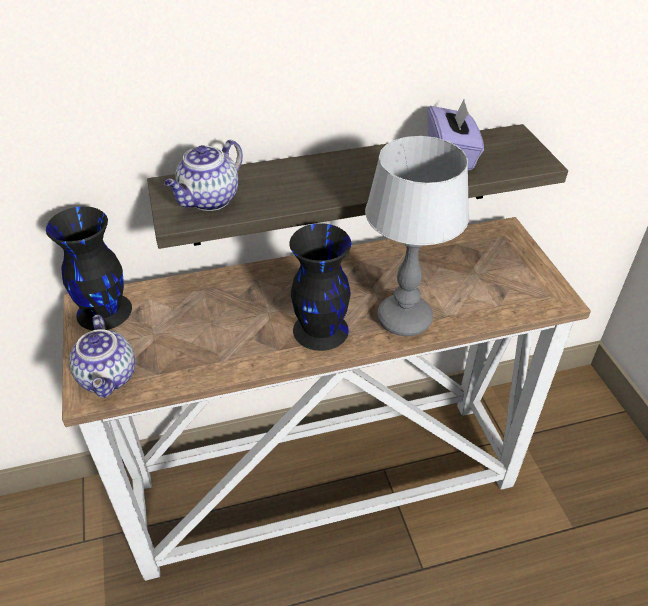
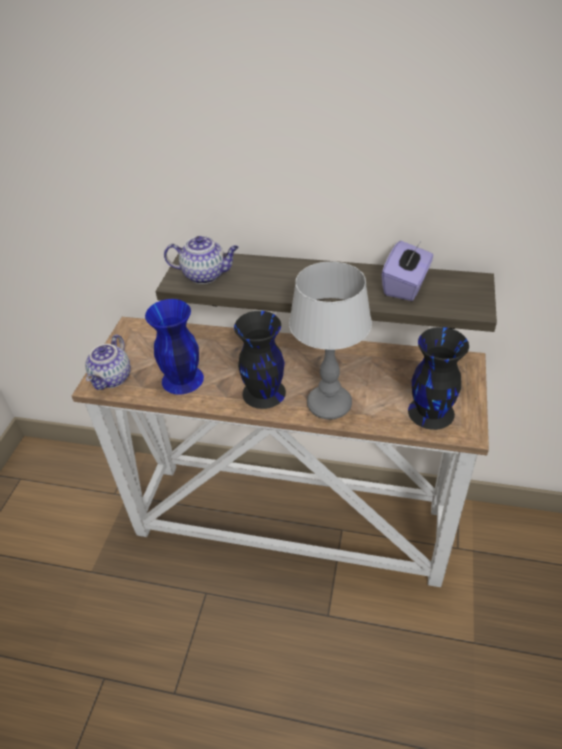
camera: 30 degrees right, 0 degrees up
black vase [46,206,132,331] -> black vase moved to [408,327,469,430]
teapot [164,140,243,211] -> teapot turned 150 degrees counterclockwise [164,236,239,284]
none -> blue vase [145,299,204,395]

